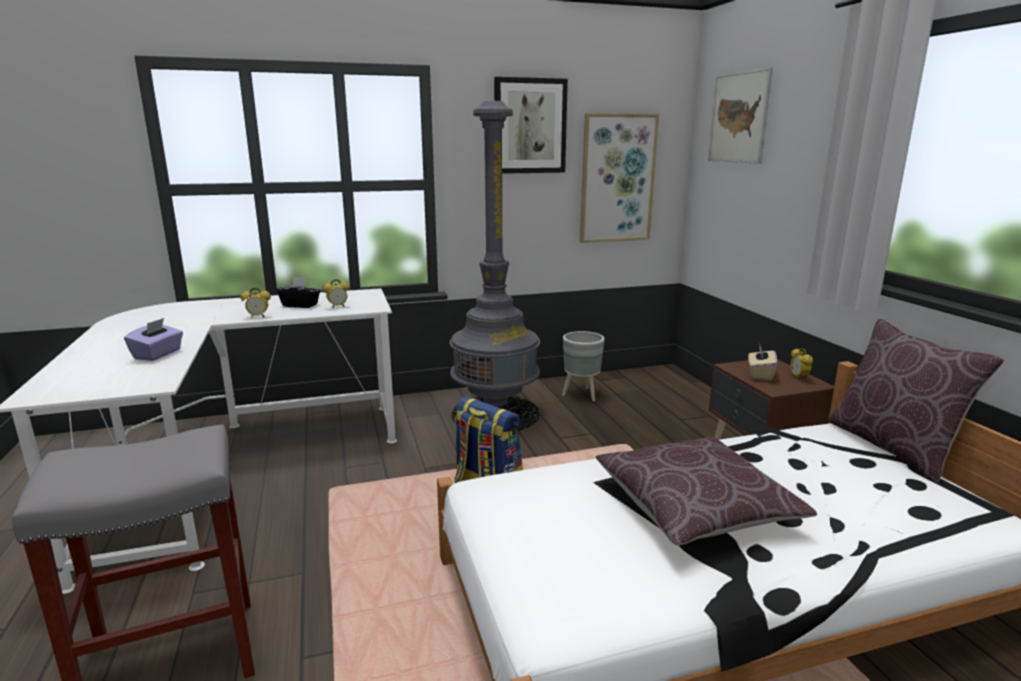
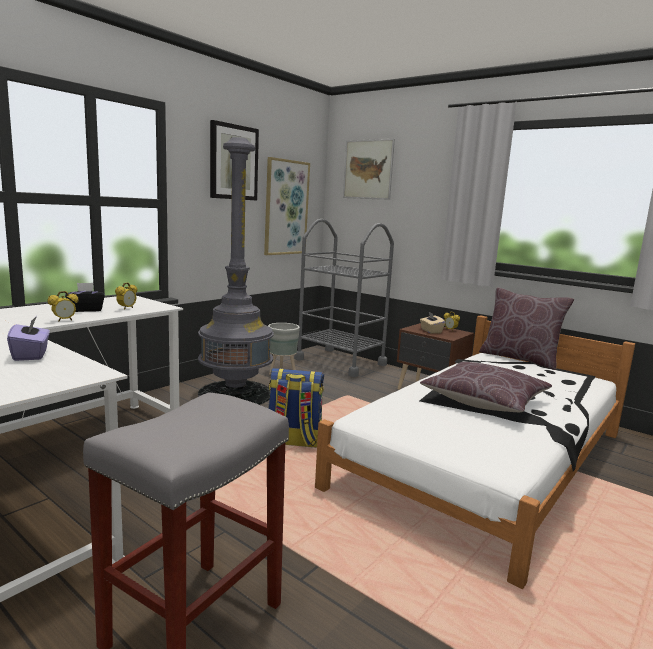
camera: 35 degrees left, 5 degrees down
none -> grey cart [294,219,394,377]

